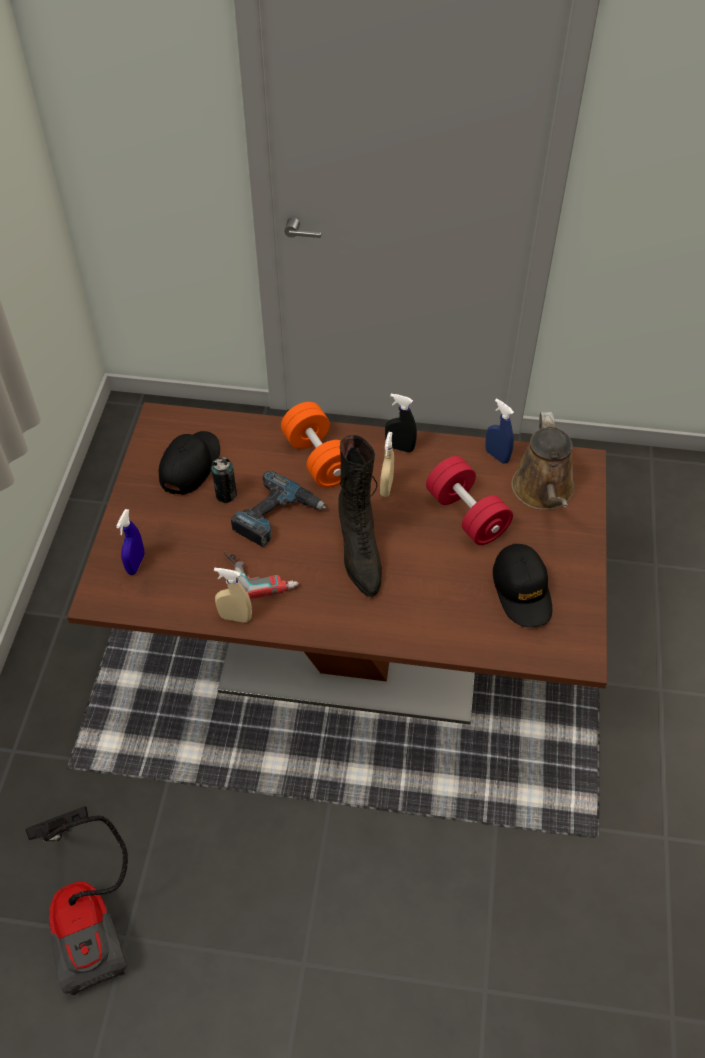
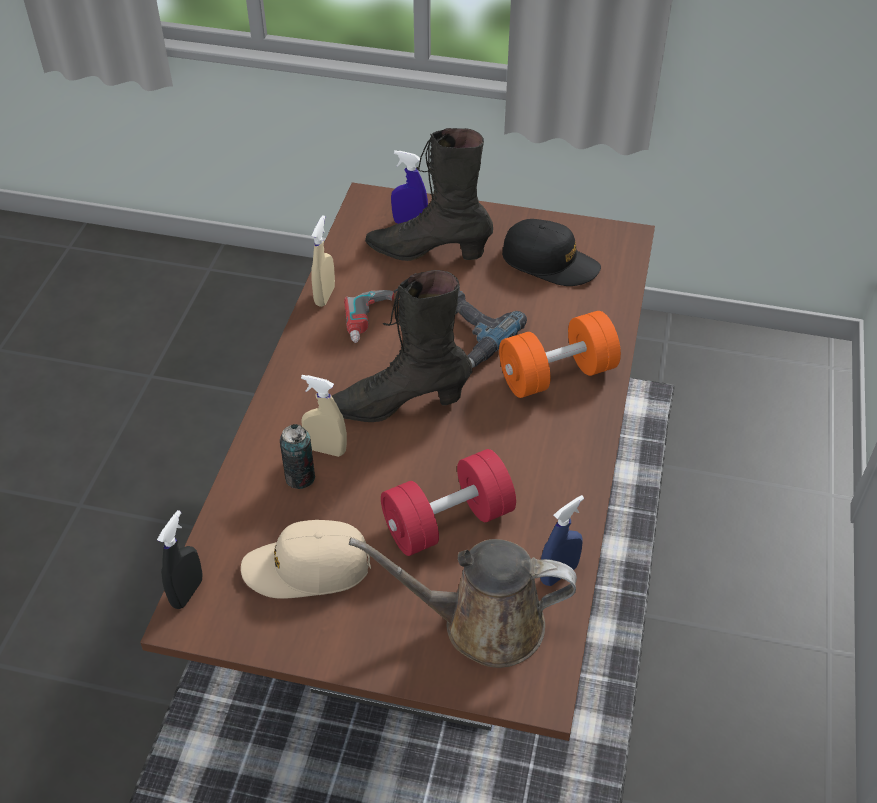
camera: 95 degrees right, 5 degrees down
vacuum cleaner [26,806,128,995] -> none
can [211,457,237,503] -> can moved to [280,424,315,489]
beige spray bottle [380,432,394,497] -> beige spray bottle moved to [301,375,347,457]
black spray bottle [385,394,417,453] -> black spray bottle moved to [157,510,202,609]
black cap [493,544,552,627] -> beige cap [241,520,371,599]
none -> black boot [365,128,493,261]

